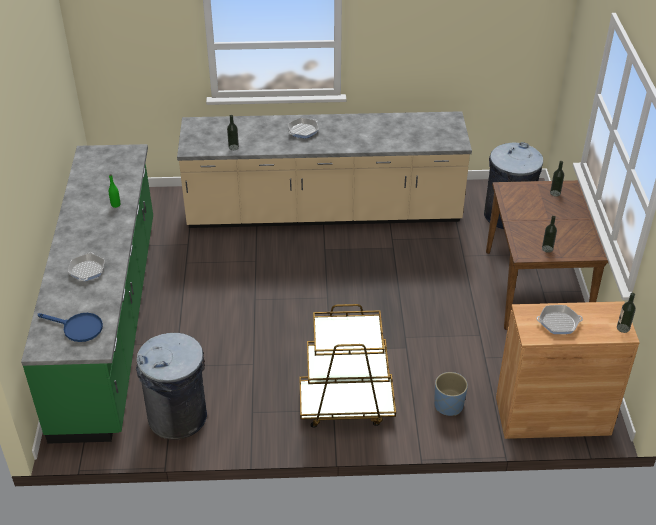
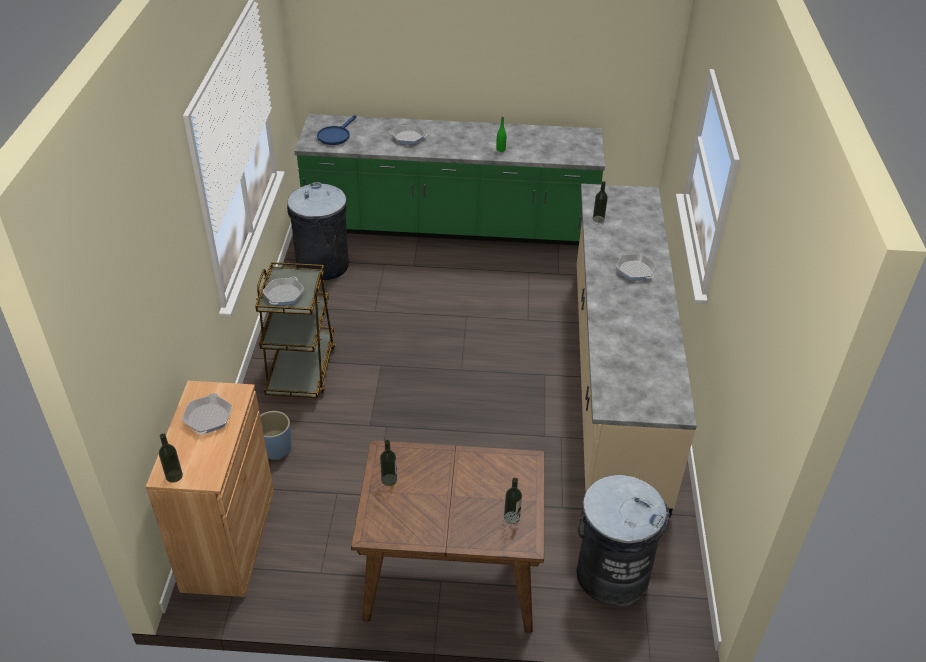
camera: 95 degrees right, 0 degrees up
none -> frying pan [262,277,305,305]

